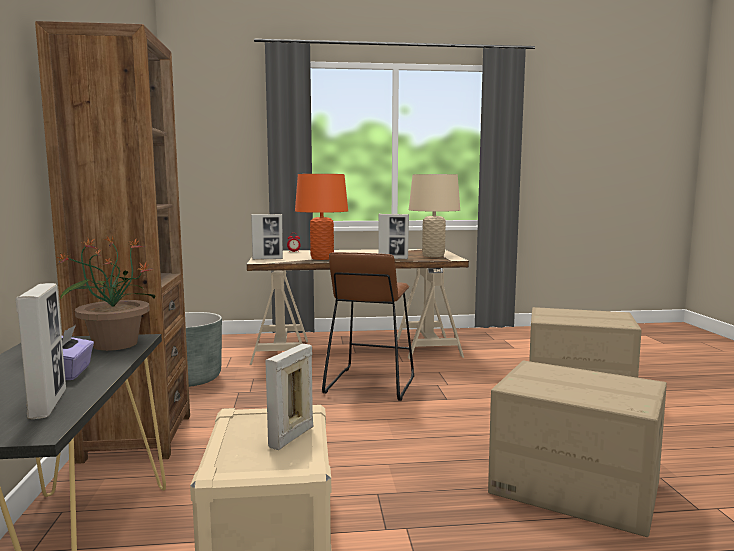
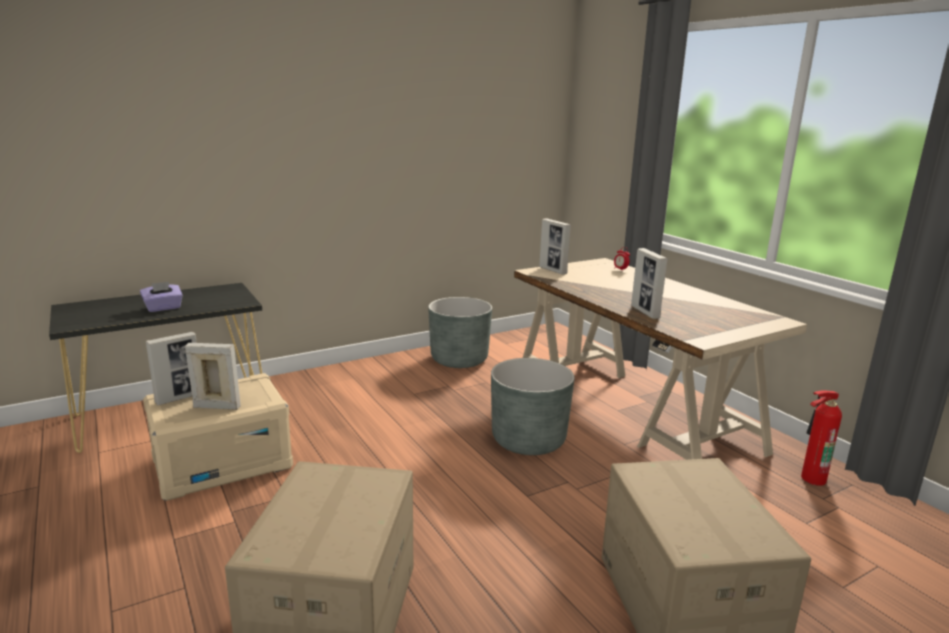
camera: 65 degrees right, 10 degrees up
picture frame [16,283,66,419] -> picture frame moved to [146,332,197,406]
brown bookcase [35,21,190,464] -> none
potted plant [57,237,155,351] -> none
orange table lamp [295,174,348,260] -> none
brown stool [322,252,414,401] -> grey planter [491,358,575,455]
beige table lamp [409,174,460,257] -> none
none -> fire extinguisher [801,390,842,486]

